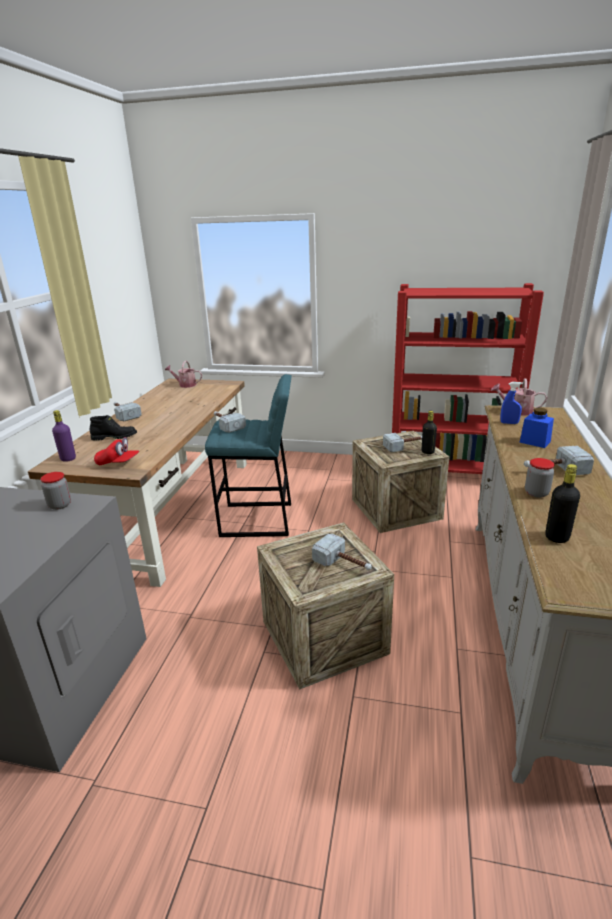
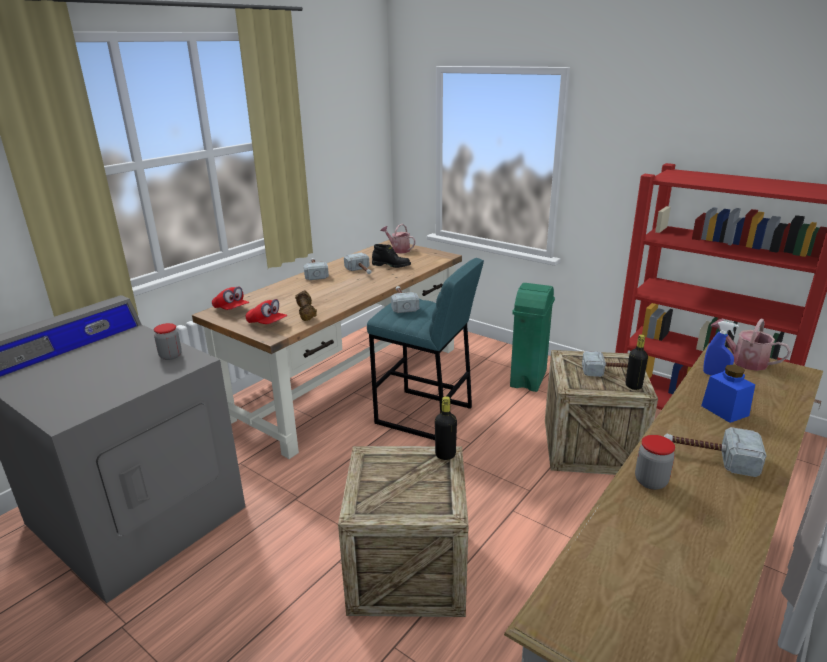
camera: 25 degrees right, 0 degrees up
purple bottle [52,410,76,462] -> red cap [212,286,249,310]
black boot [90,415,137,441] -> black boot moved to [372,244,411,268]
hammer [312,533,372,570] -> hammer moved to [344,253,371,274]
black bottle [545,464,580,543] -> black bottle moved to [435,396,457,460]
none -> brown dumbbell [295,290,317,321]
none -> green trash can [510,283,555,392]

